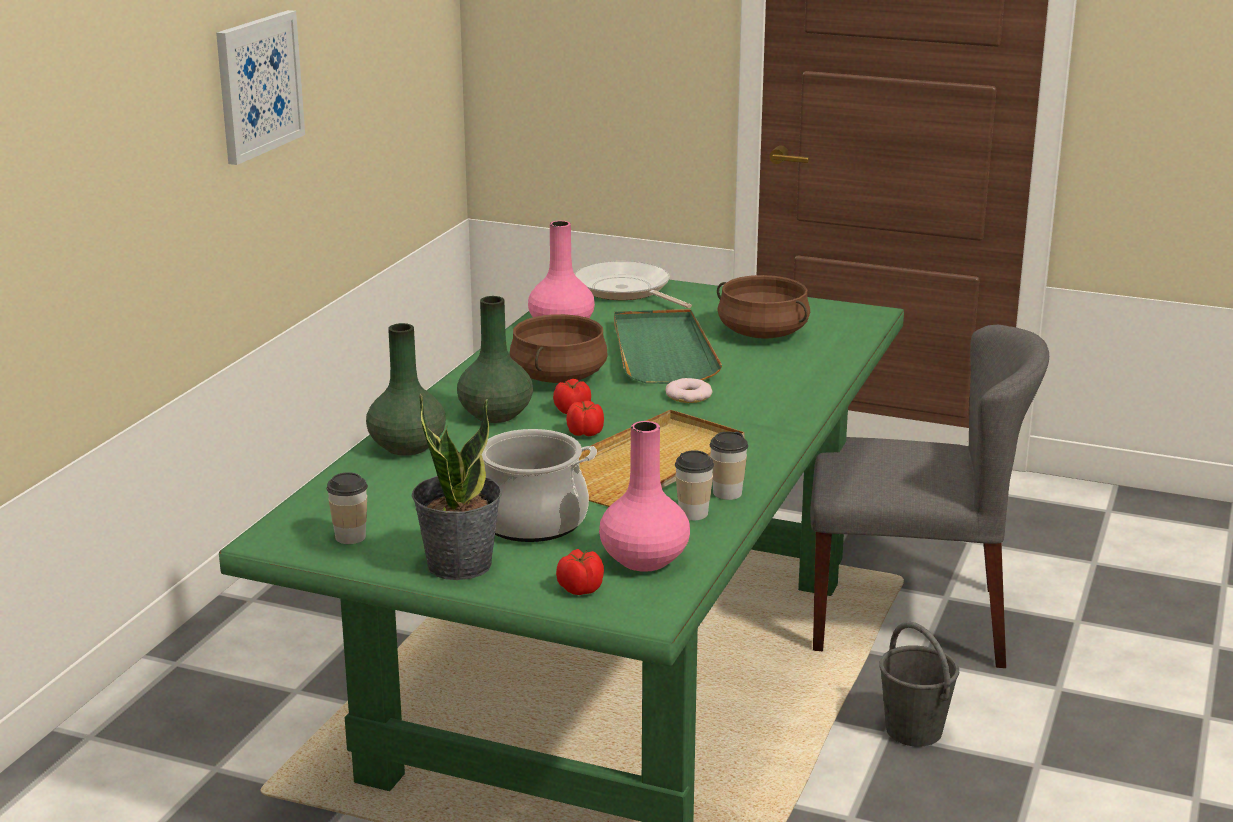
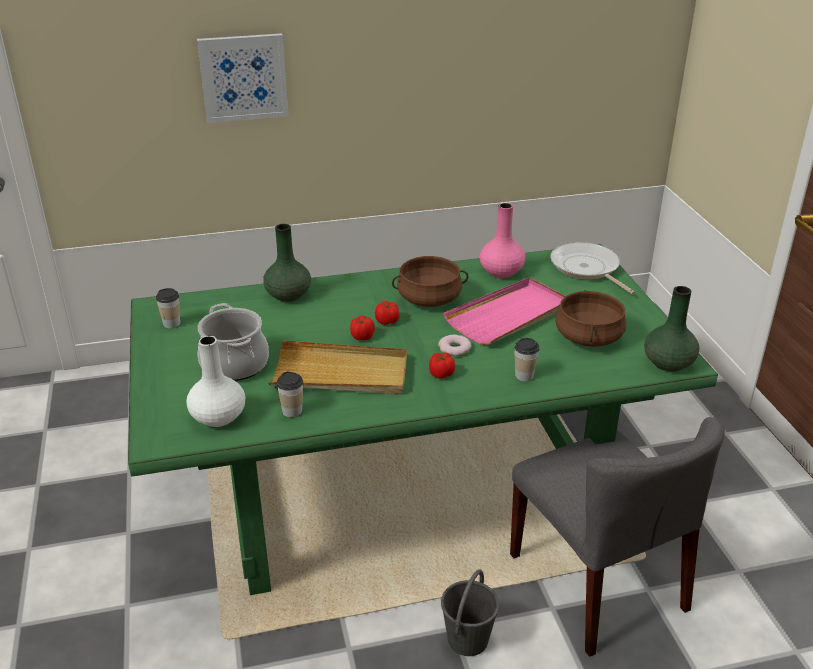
camera: 55 degrees right, 10 degrees up
picture [216,10,305,165] -> picture moved to [197,33,289,123]
potted plant [411,394,502,580] -> none
green vase [457,296,533,423] -> green vase moved to [644,286,700,372]
tomato [556,549,604,595] -> tomato moved to [429,353,455,379]
frying pan [575,261,692,308] -> frying pan turned 45 degrees counterclockwise [550,242,635,294]
pink vase [599,421,690,572] -> white vase [187,336,245,427]
green tray [614,309,722,384] -> pink tray [443,277,565,345]
cup [710,432,748,500] -> cup moved to [514,338,539,381]

